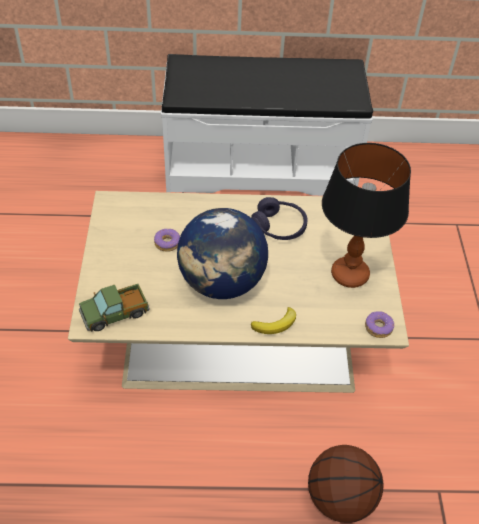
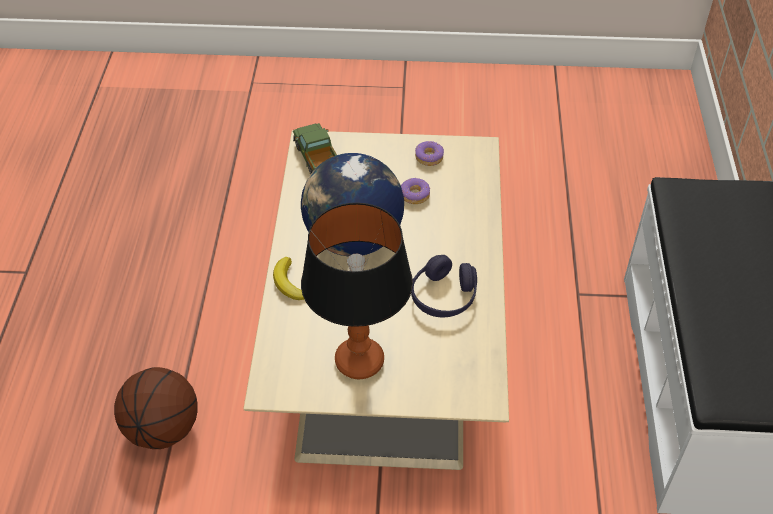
camera: 95 degrees right, 0 degrees up
donut [365,311,394,338] -> donut moved to [415,141,444,166]

